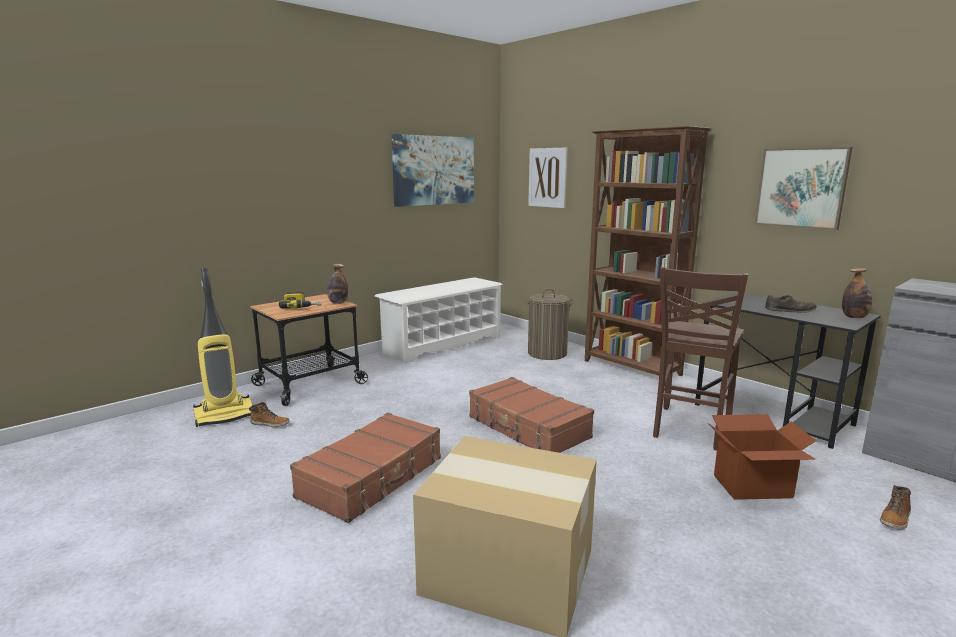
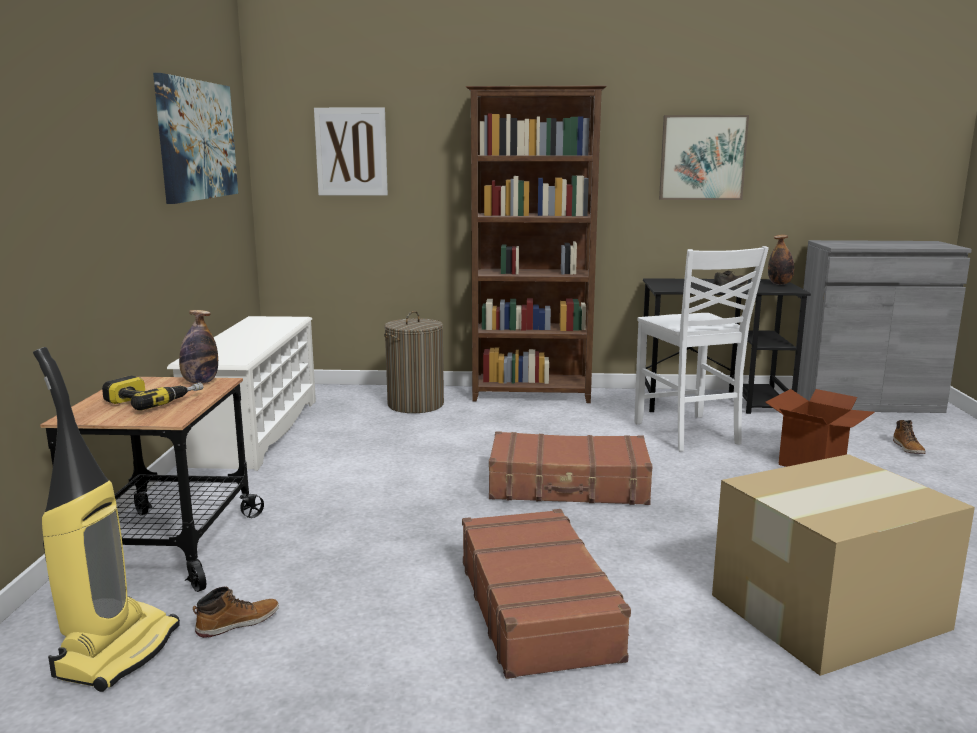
camera: 45 degrees left, 0 degrees up
brown chair [653,267,748,450] -> white chair [634,246,769,451]

